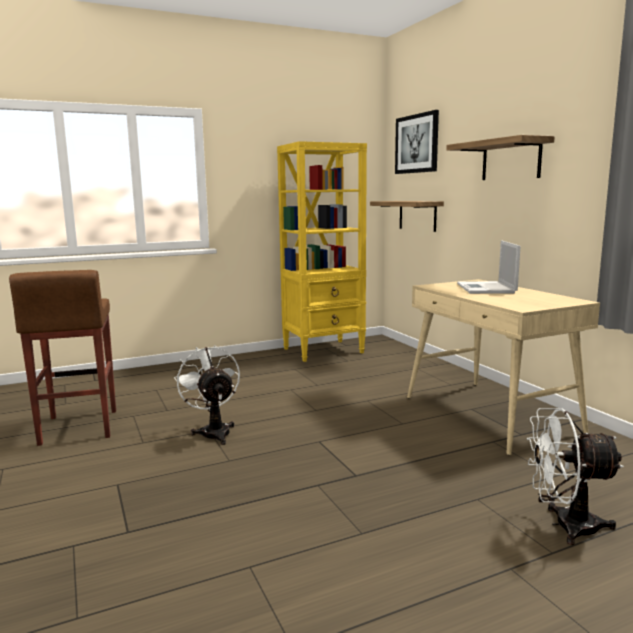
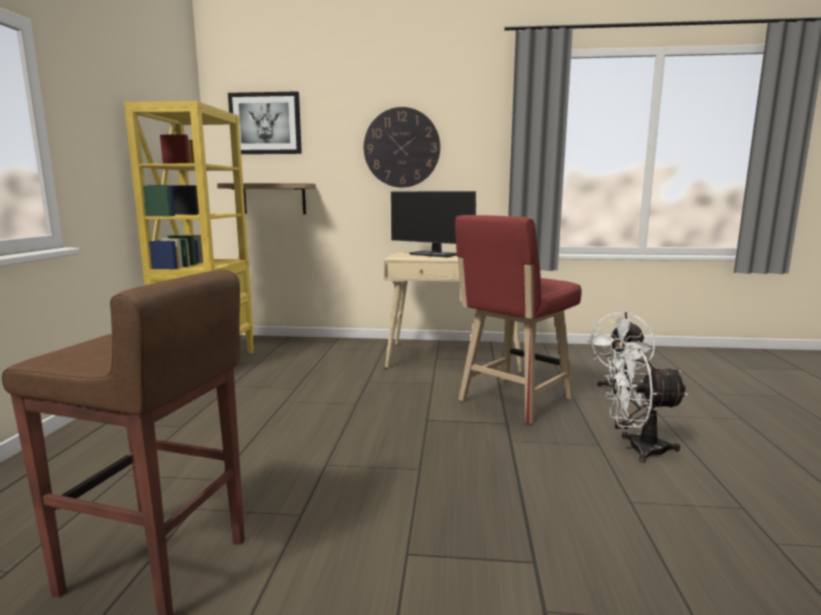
camera: 60 degrees left, 0 degrees up
white fan [174,346,240,445] -> white fan moved to [604,347,688,463]
shelf [446,135,555,180] -> wall clock [364,107,440,187]
laptop [457,240,521,294] -> monitor [391,191,476,258]
none -> red stool [455,215,582,425]

